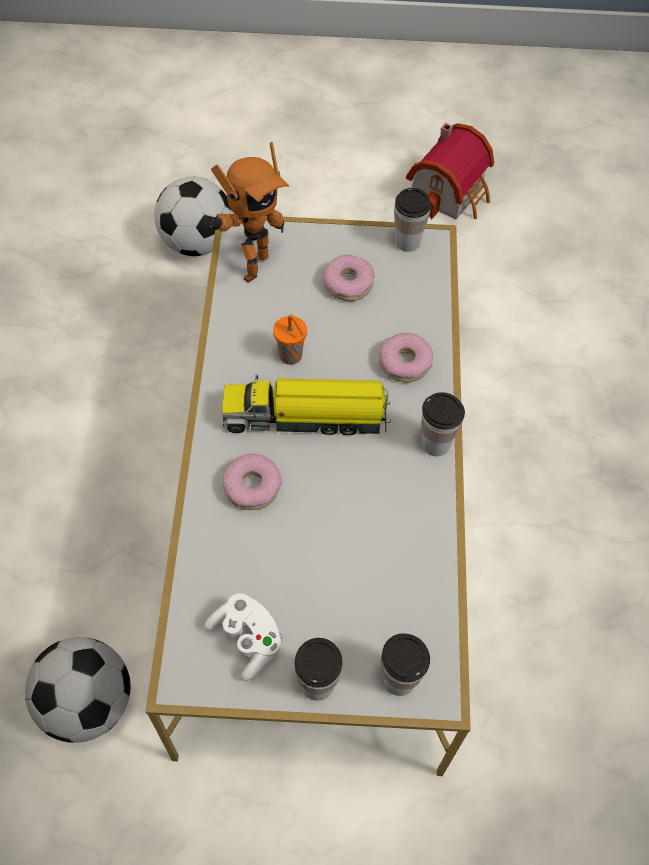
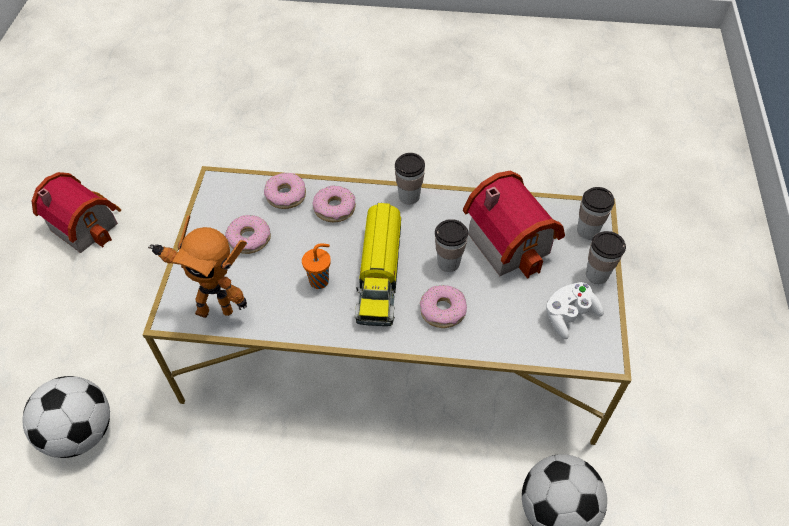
camera: 85 degrees left, 5 degrees down
toy robot [209,142,289,283] -> toy robot turned 150 degrees clockwise [148,215,247,318]
cup [394,188,431,252] -> cup moved to [435,219,468,272]
none -> donut [264,173,306,209]
none -> toy house [463,170,565,279]

